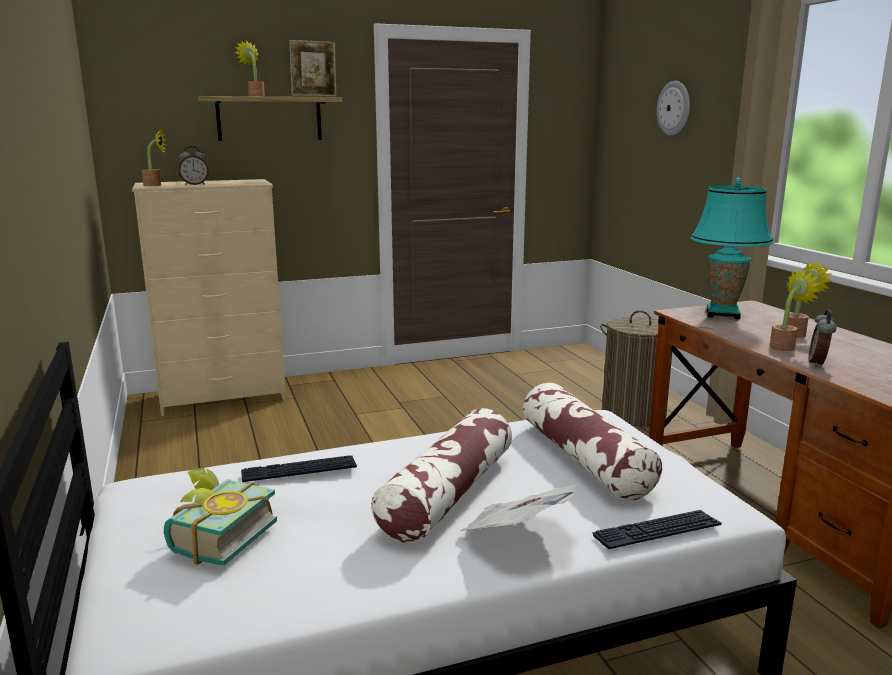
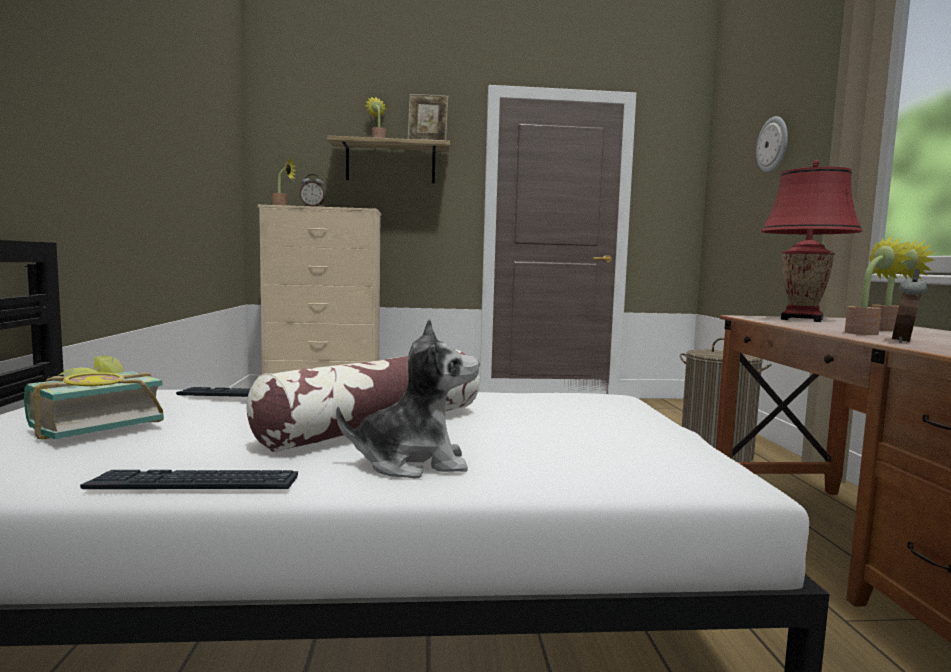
camera: 15 degrees right, 10 degrees down
newspaper [460,484,579,531] -> plush toy [336,319,480,478]
pillow [523,383,662,501] -> none
keyboard [593,510,721,549] -> keyboard moved to [80,470,298,489]
turquoise table lamp [691,178,773,320] -> red table lamp [761,160,862,322]

